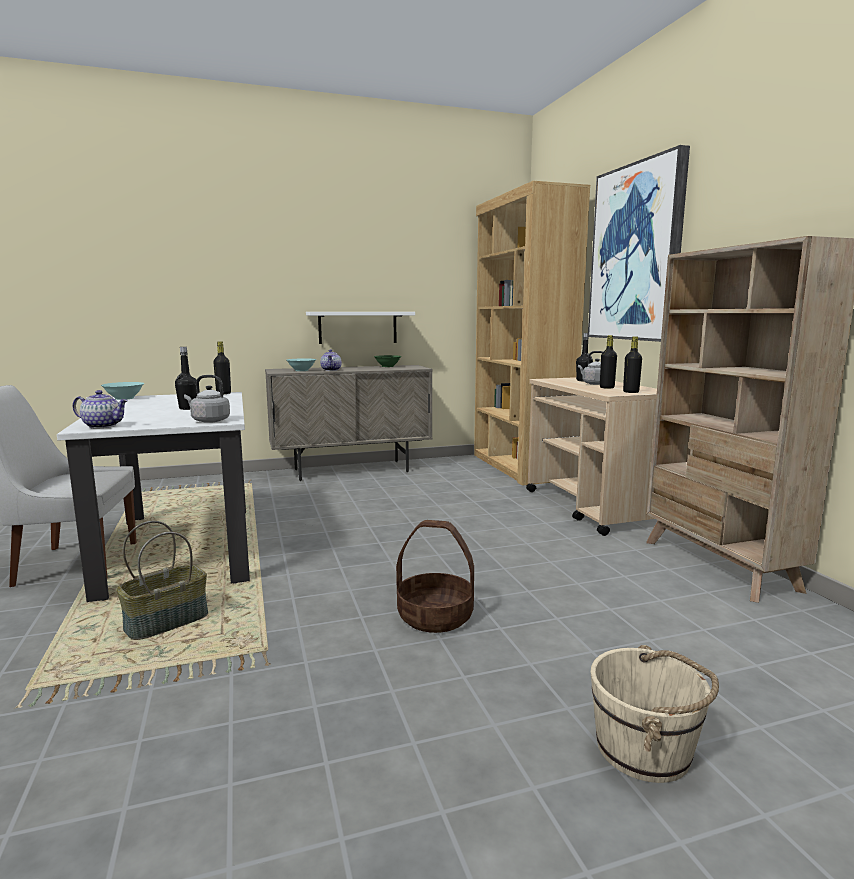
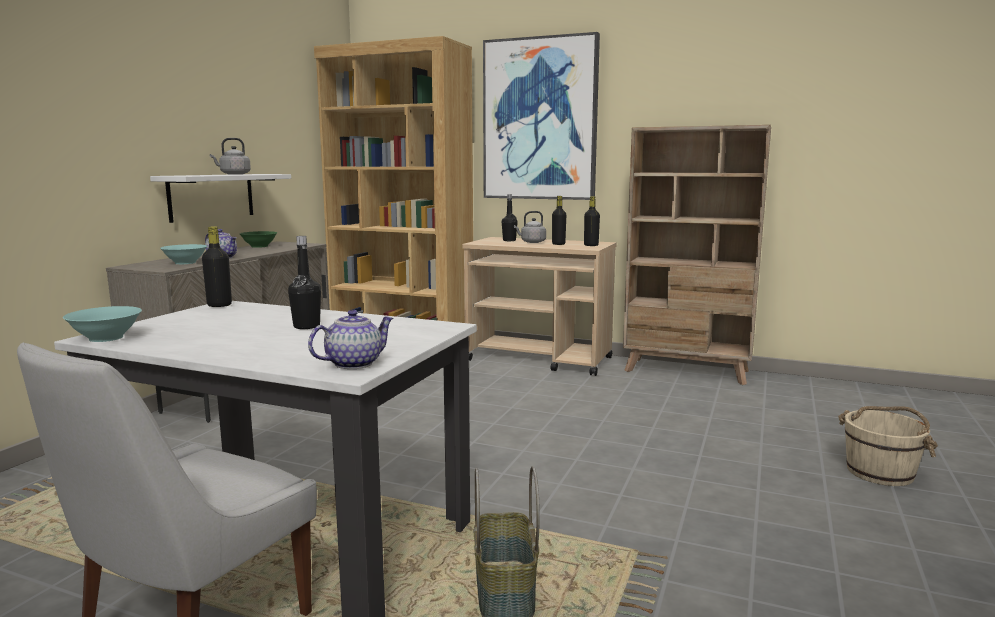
camera: 50 degrees left, 0 degrees up
grey kettle [184,375,230,423] -> grey kettle moved to [210,138,251,175]
basket [396,520,474,633] -> none

